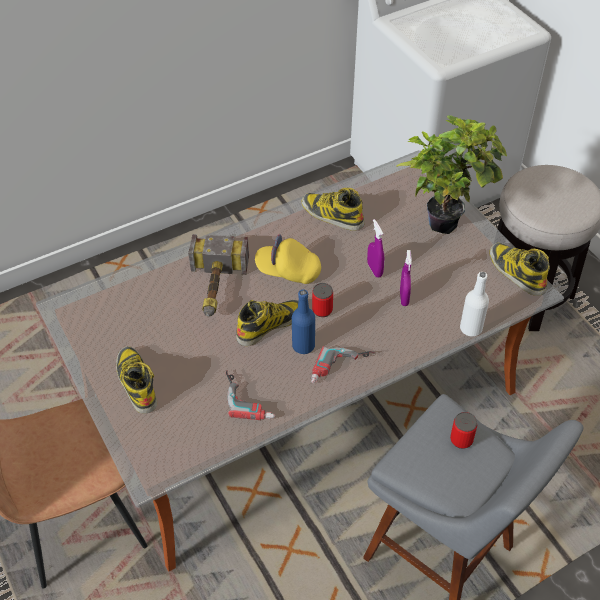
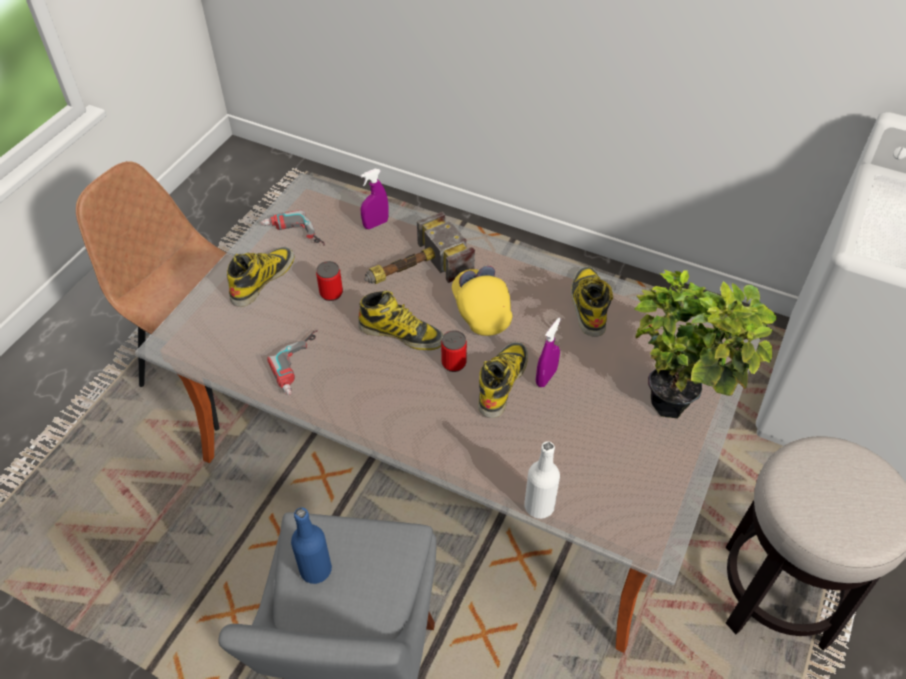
camera: 55 degrees right, 0 degrees up
blue bottle [292,290,315,354] -> blue bottle moved to [291,507,332,584]
power drill [311,346,375,383] -> power drill moved to [261,210,325,246]
purple spray bottle [400,250,412,306] -> purple spray bottle moved to [360,169,389,229]
can [450,412,477,449] -> can moved to [316,261,343,301]
boot [489,243,550,296] -> boot moved to [478,342,528,418]

